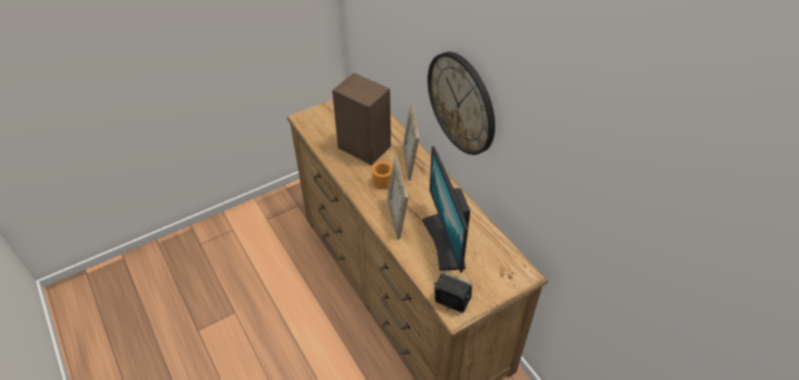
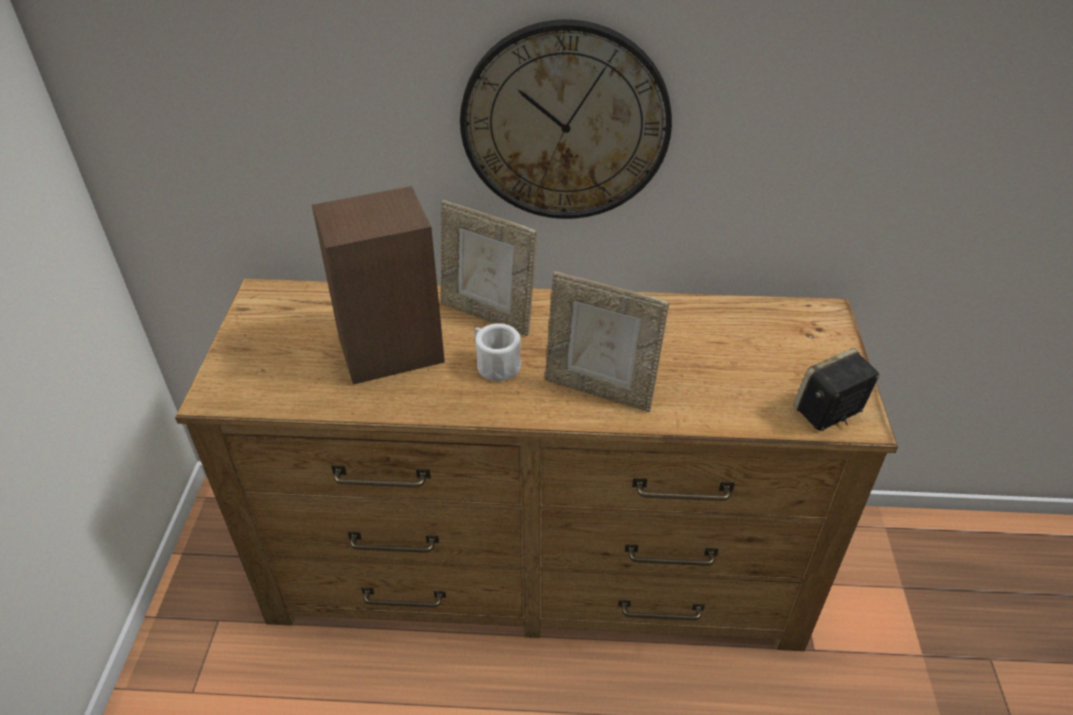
camera: 55 degrees left, 5 degrees down
orange mug [372,160,392,189] -> white mug [475,323,521,381]
monitor [422,146,470,273] -> none

